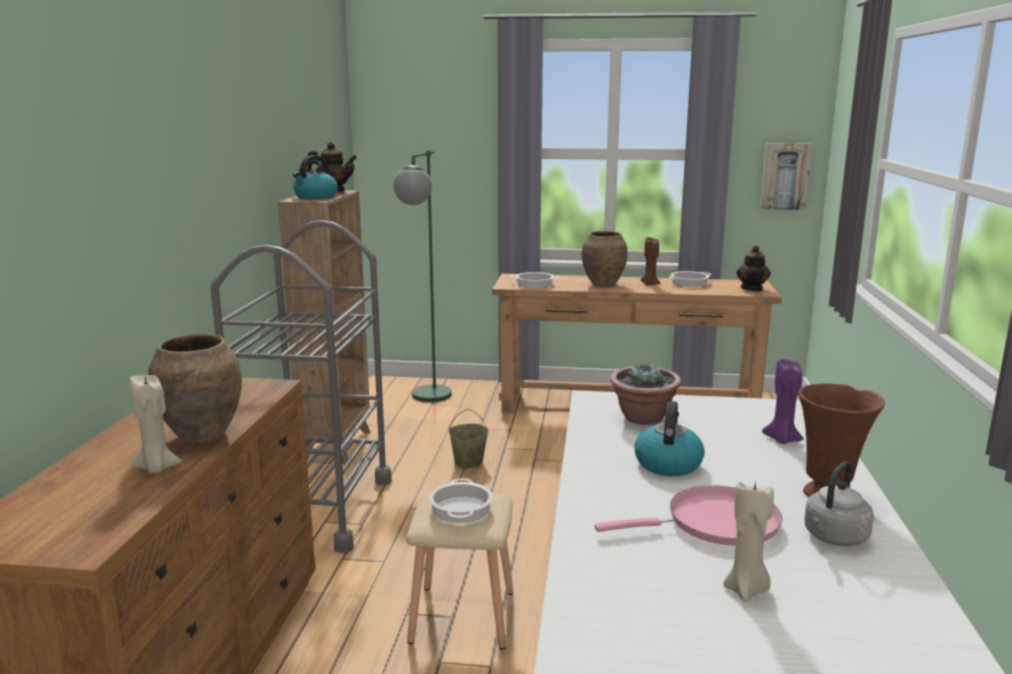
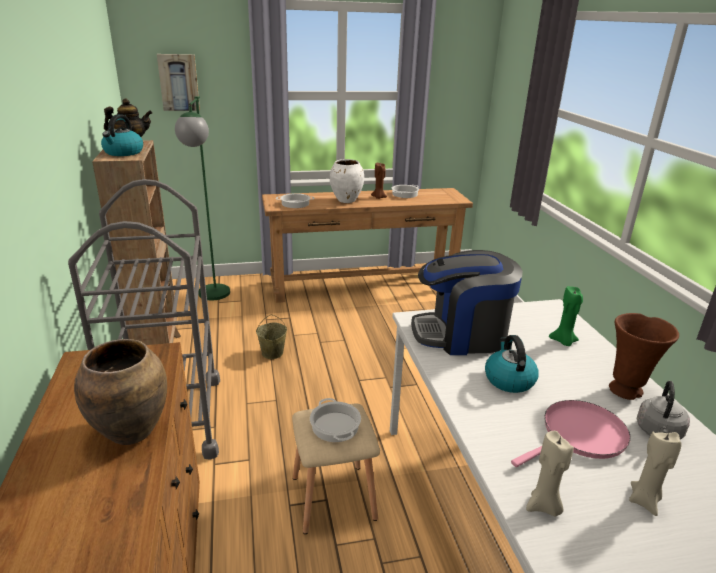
camera: 20 degrees left, 10 degrees up
beige candle [130,375,182,473] -> beige candle moved to [526,431,574,517]
brown vase [582,231,628,287] -> white vase [330,159,364,203]
potted plant [610,363,681,425] -> coffee machine [411,250,523,355]
teapot [736,245,771,291] -> none
picture [760,143,812,210] -> picture moved to [157,54,200,111]
purple candle [762,359,804,444] -> green candle [549,286,583,346]

